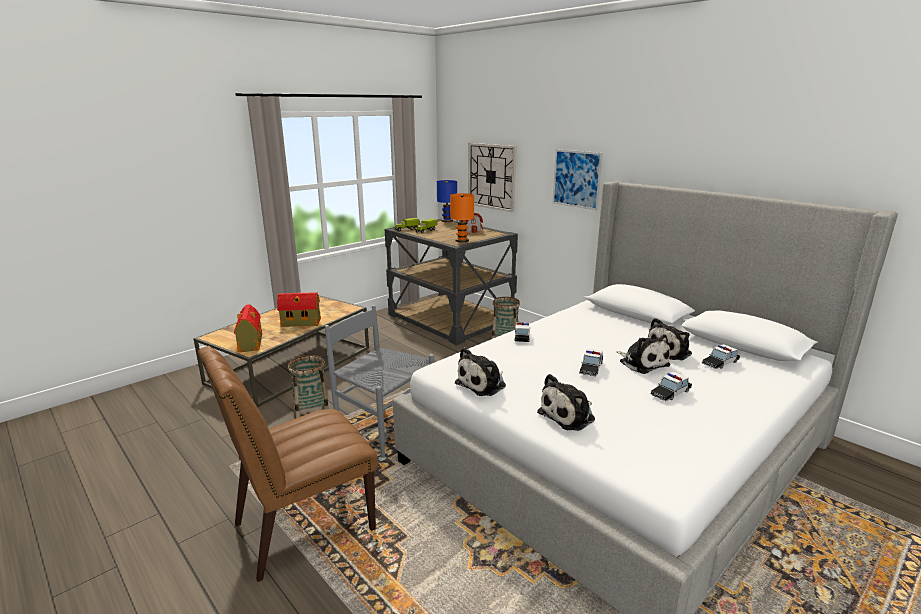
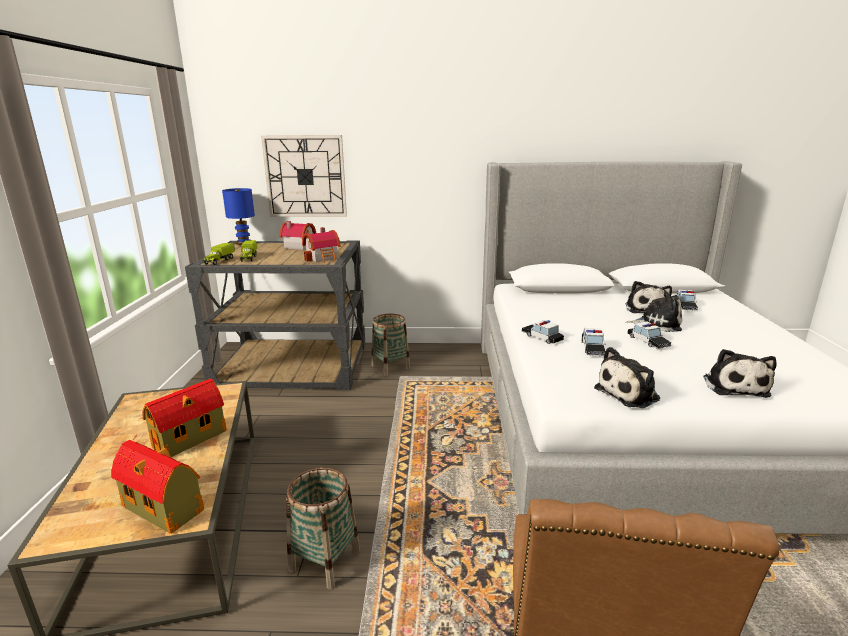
camera: 45 degrees left, 0 degrees up
grey chair [325,305,435,458] -> none
orange table lamp [450,193,474,242] -> toy house [302,227,341,263]
plush toy [455,347,506,396] -> plush toy turned 60 degrees clockwise [594,347,660,408]
picture [552,149,603,210] -> none
toy car [650,372,692,401] -> toy car moved to [582,328,605,356]

